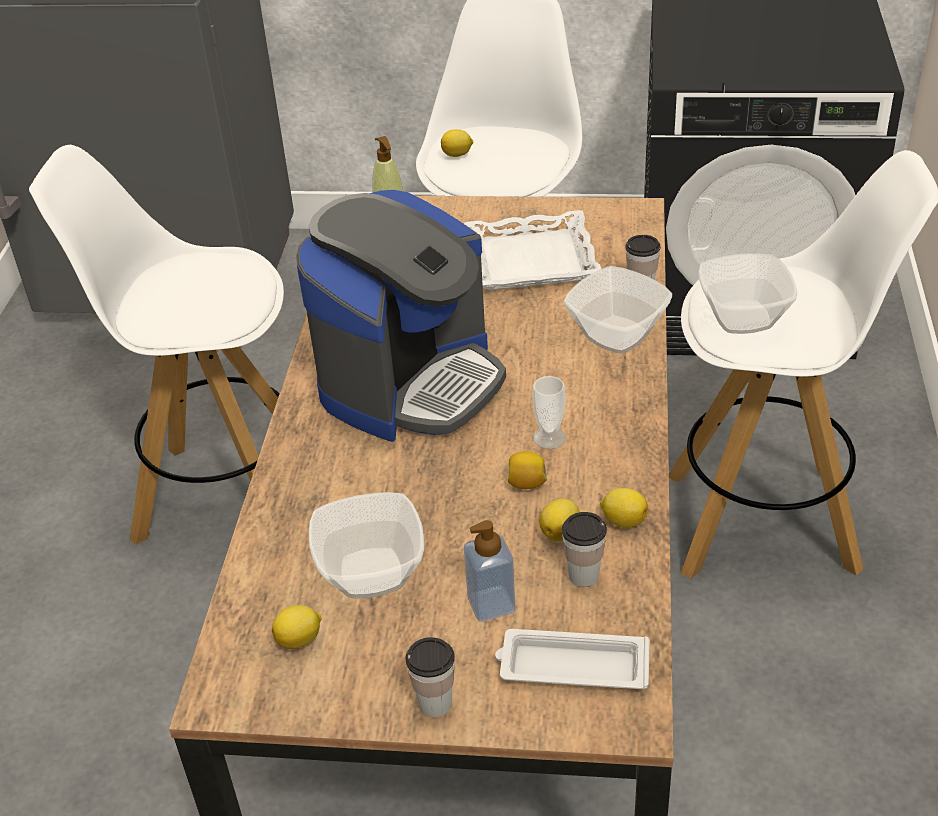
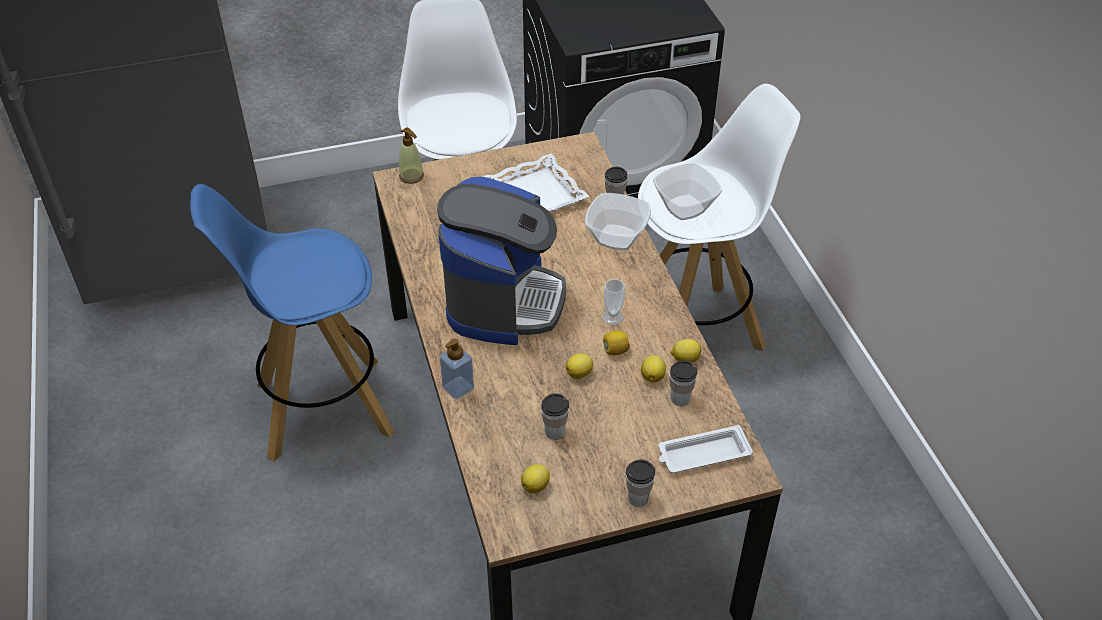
camera: 25 degrees left, 5 degrees up
white stool [29,145,284,545] -> blue stool [190,184,395,462]
bowl [309,492,424,599] -> cup [541,393,569,440]
lemon [441,129,473,157] -> lemon moved to [566,353,593,379]
soap dispenser [464,520,515,622] -> soap dispenser moved to [440,339,474,400]

